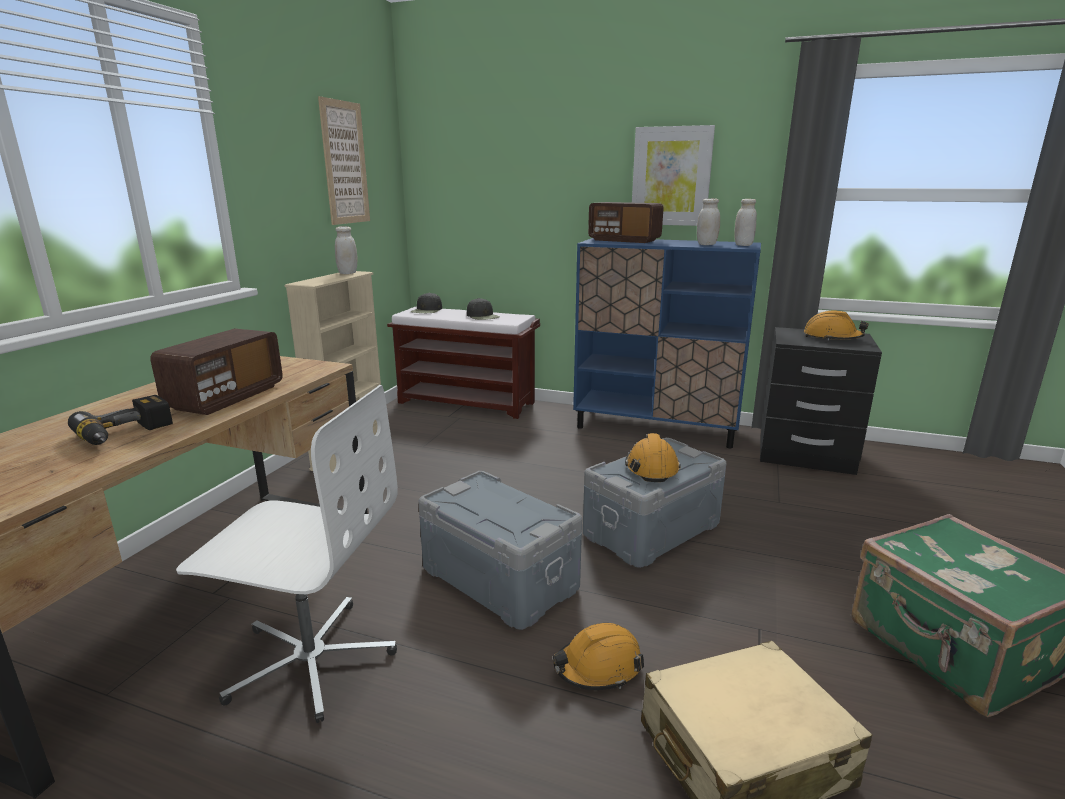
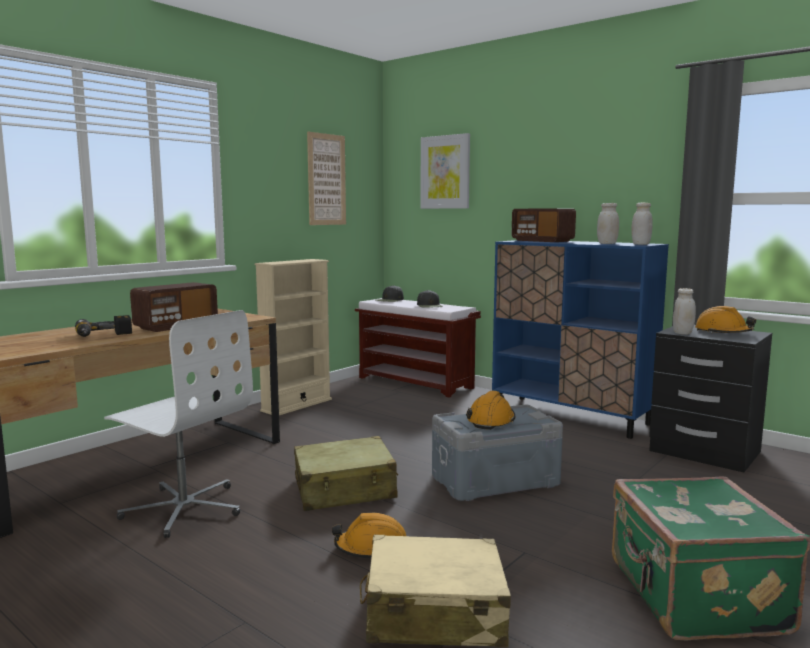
camera: 20 degrees right, 10 degrees down
white jar [335,226,357,274] -> white jar moved to [673,288,696,335]
grey storage box [418,471,582,630] -> beige suitcase [294,436,398,511]
picture [632,125,715,226] -> picture moved to [420,133,470,209]

